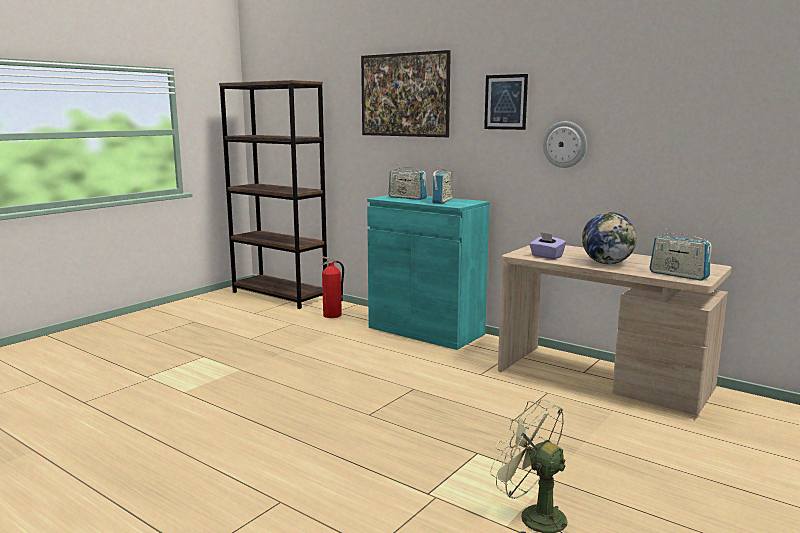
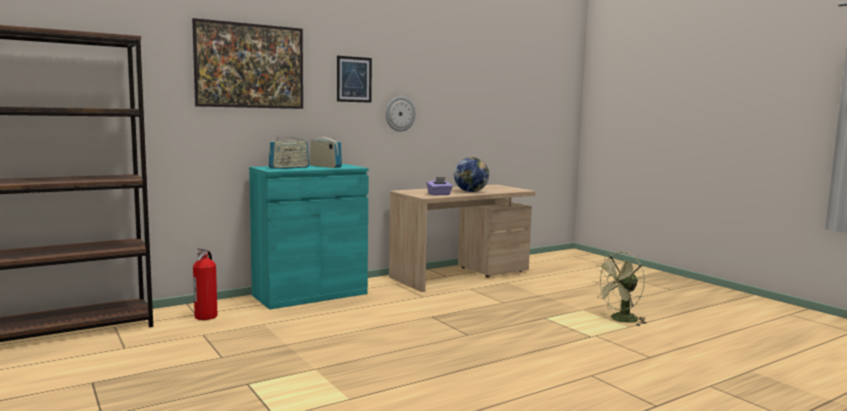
camera: 70 degrees left, 5 degrees down
radio [650,228,712,281] -> none

